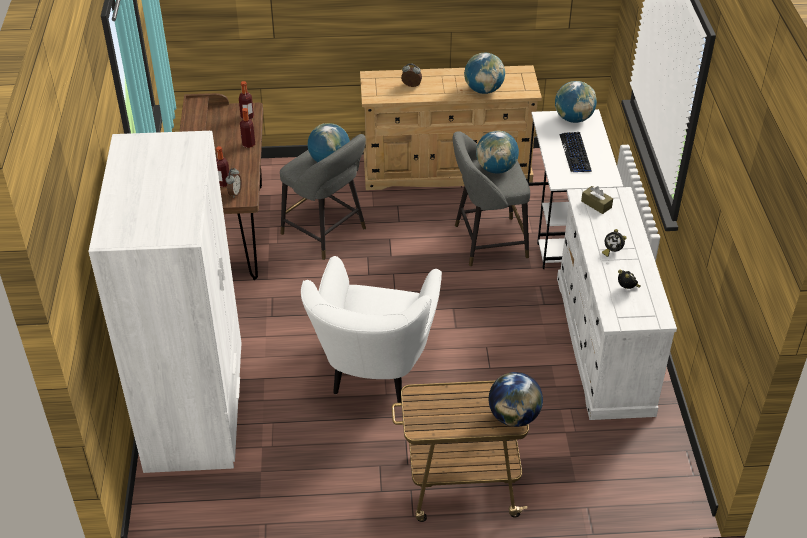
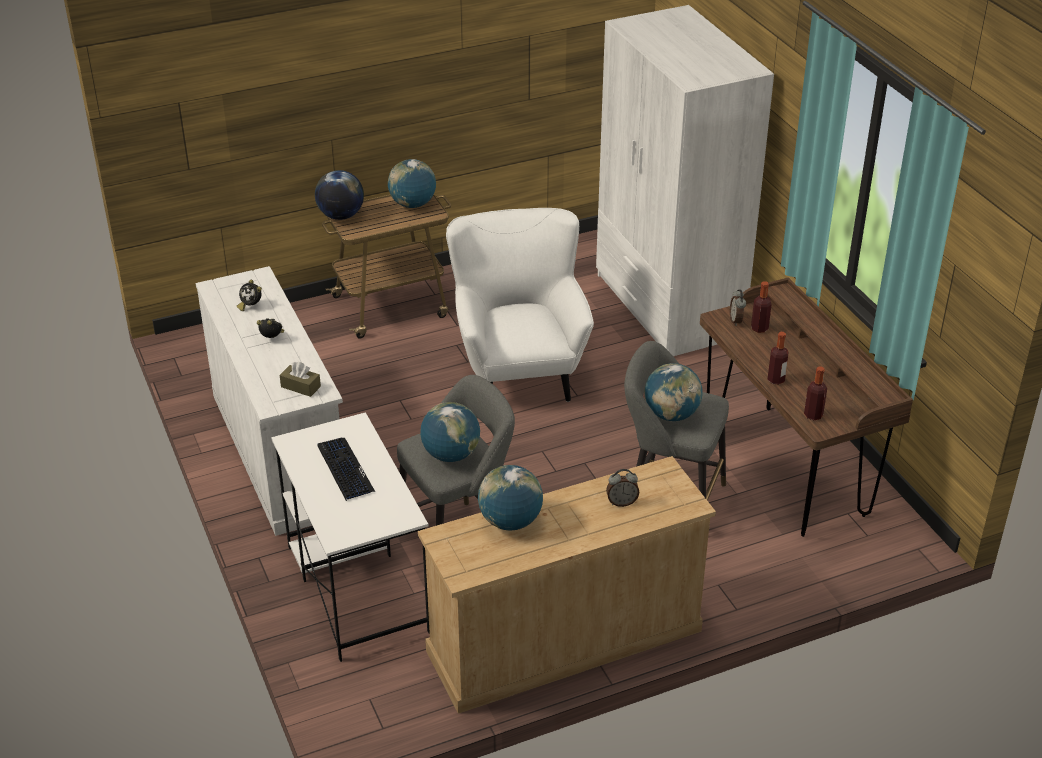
camera: 160 degrees right, 5 degrees down
globe [555,81,597,123] -> globe moved to [388,159,436,208]

